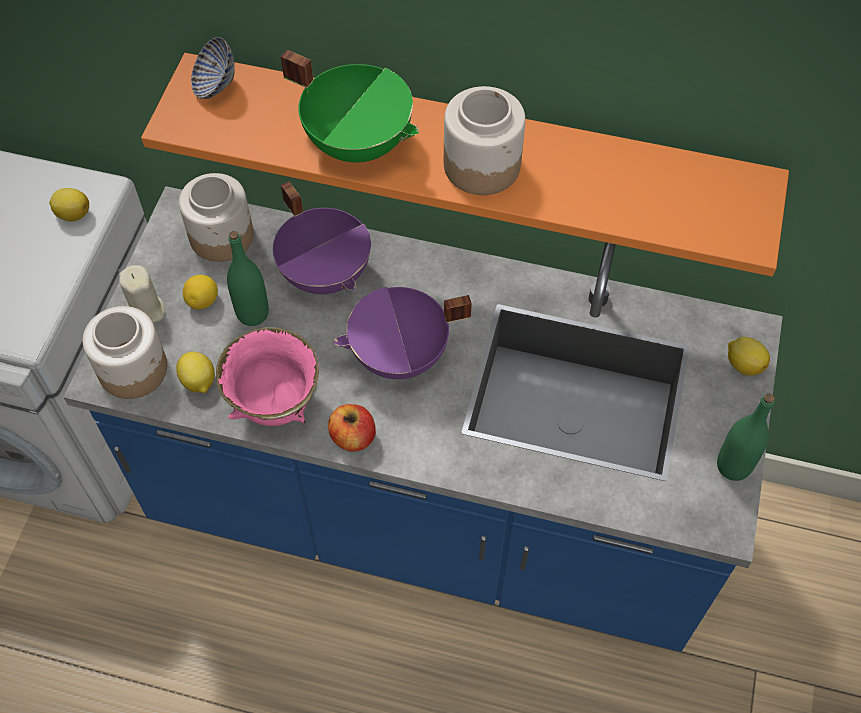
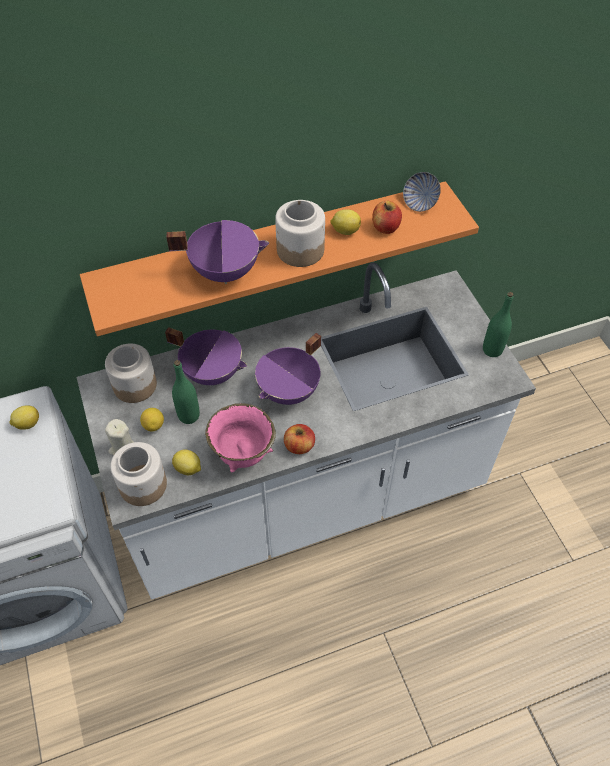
camera: 35 degrees left, 5 degrees down
blue counter [63,186,783,652] -> white counter [77,262,536,599]
bowl [191,37,235,99] -> bowl moved to [403,172,441,212]
green cooking pot [281,49,419,162] -> purple cooking pot [166,220,269,284]
lemon [728,337,770,376] -> lemon moved to [330,209,361,235]
none -> apple [372,201,402,234]

